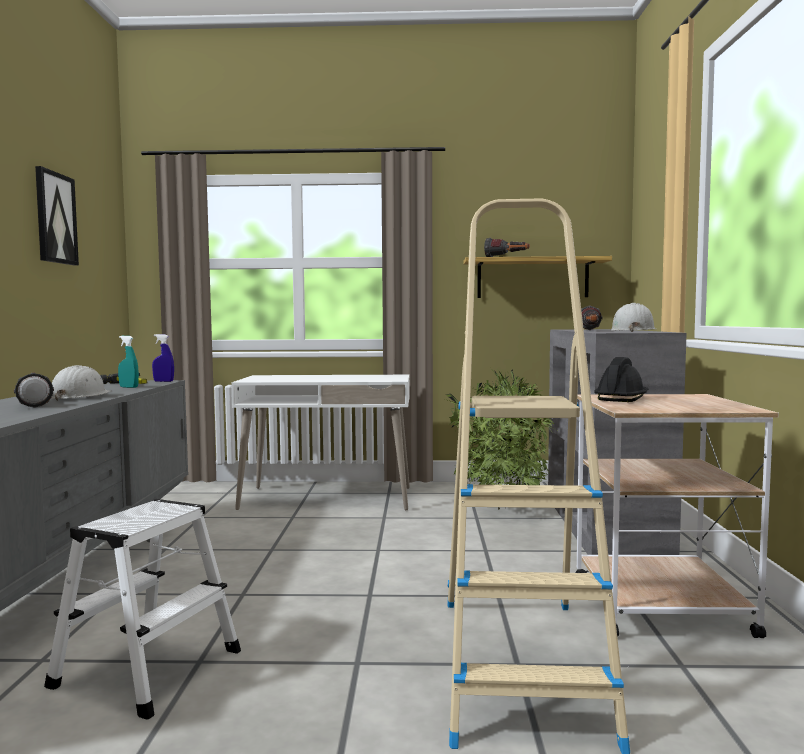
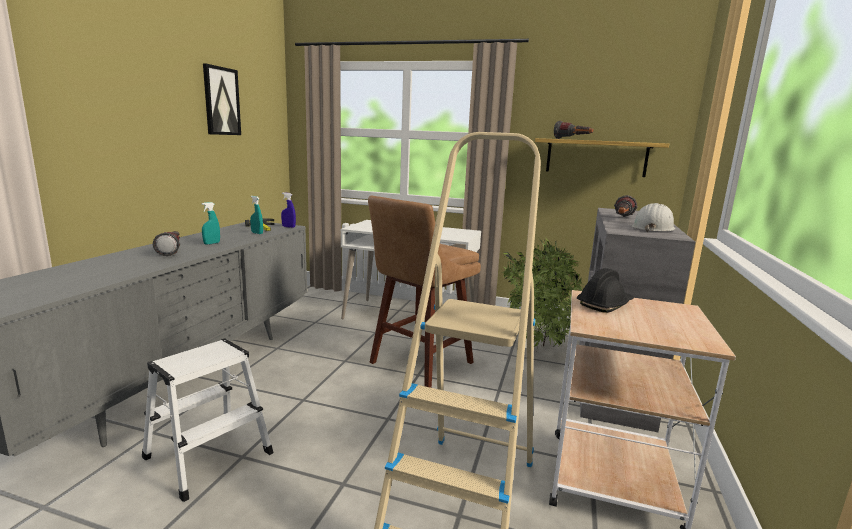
camera: 15 degrees right, 10 degrees up
white hard hat [51,365,111,401] -> turquoise spray bottle [202,202,220,245]
none -> brown stool [368,196,481,388]

